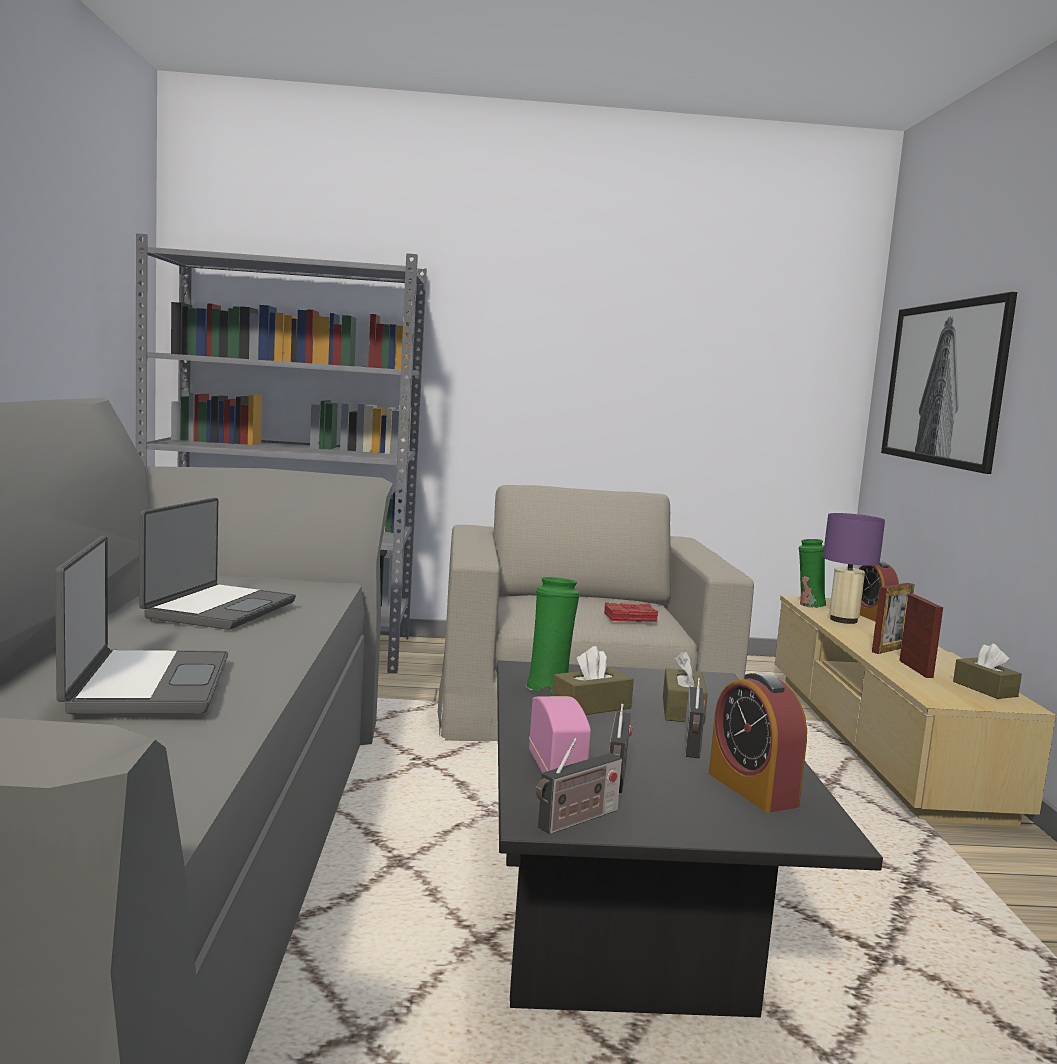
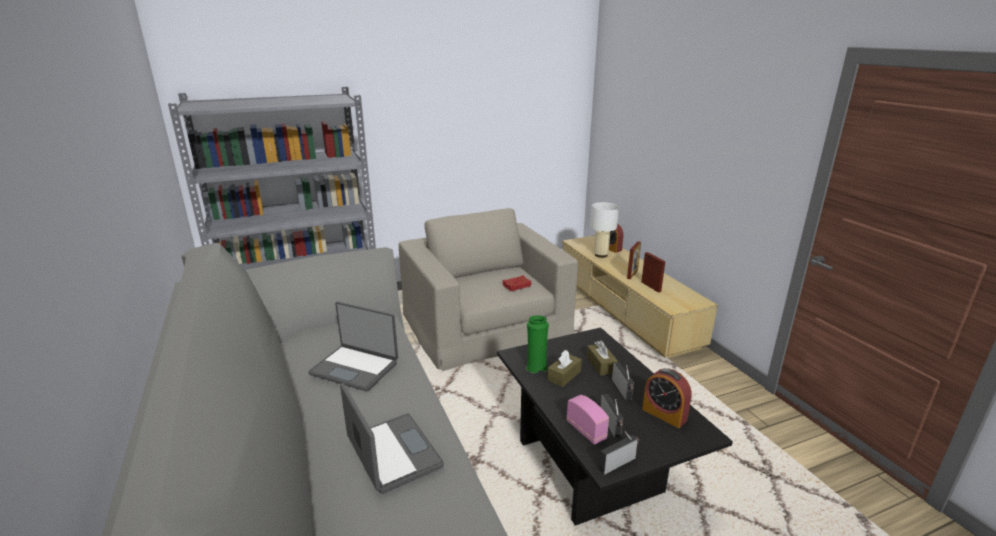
camera: 20 degrees left, 15 degrees up
laptop [139,498,296,630] -> laptop turned 120 degrees clockwise [308,301,398,392]
radio [536,738,622,834] -> radio turned 150 degrees counterclockwise [599,431,639,475]
green vase [799,539,827,608] -> none
purple table lamp [823,513,885,624] -> white table lamp [590,202,619,258]
picture [881,292,1017,474] -> none
brown tissue box [953,644,1022,699] -> none

